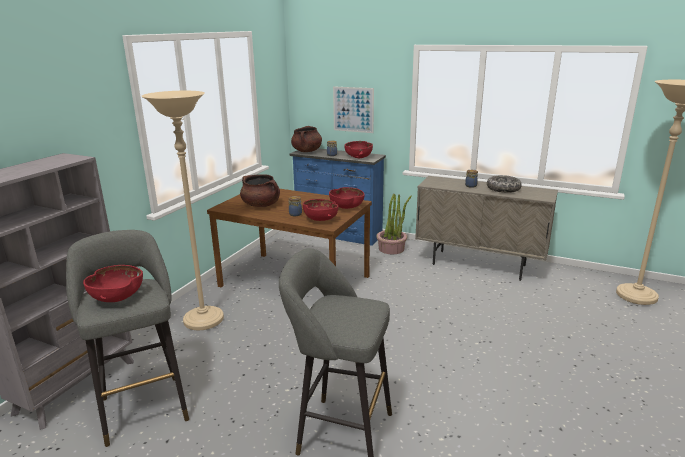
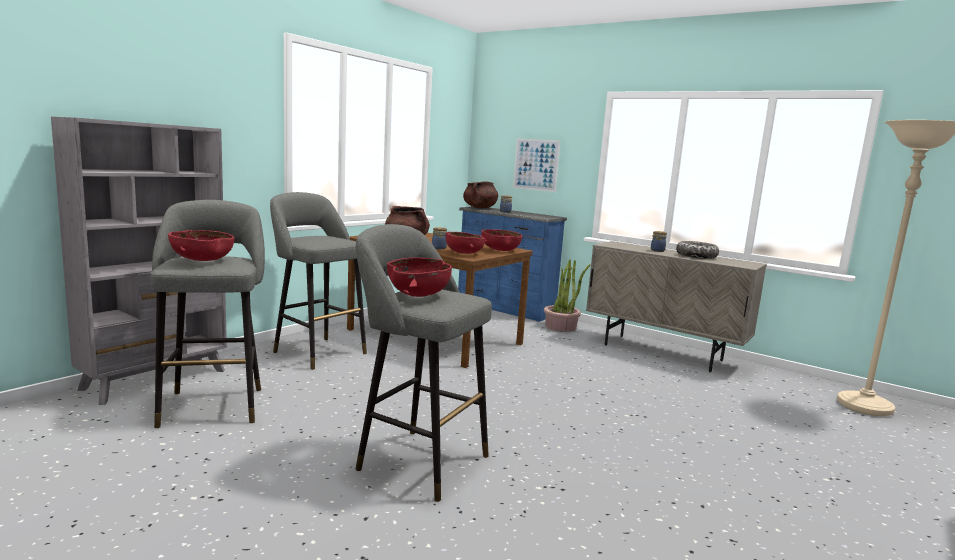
camera: 10 degrees right, 10 degrees down
beige floor lamp [142,91,224,330] -> grey stool [270,192,367,370]
red bowl [344,141,373,158] -> red bowl moved to [387,258,452,297]

